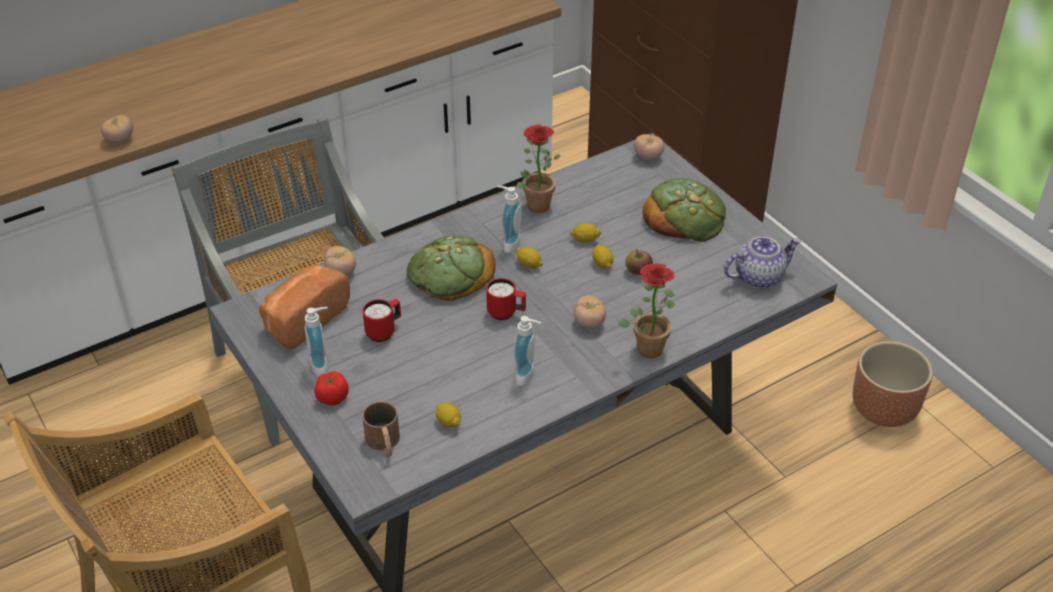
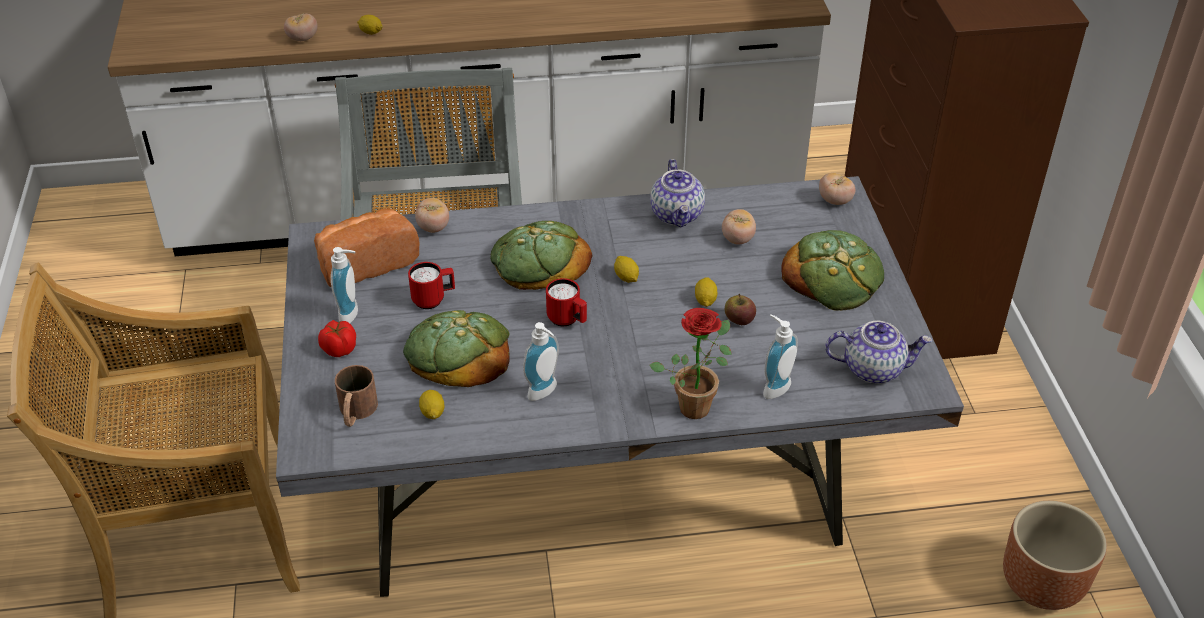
camera: 25 degrees right, 0 degrees up
soap dispenser [497,185,522,253] -> soap dispenser moved to [763,314,798,399]
potted plant [517,125,561,213] -> teapot [650,159,705,228]
lemon [570,223,602,242] -> lemon moved to [357,15,382,35]
tomato [574,295,606,329] -> tomato moved to [722,209,756,244]
none -> bread [403,310,510,387]

